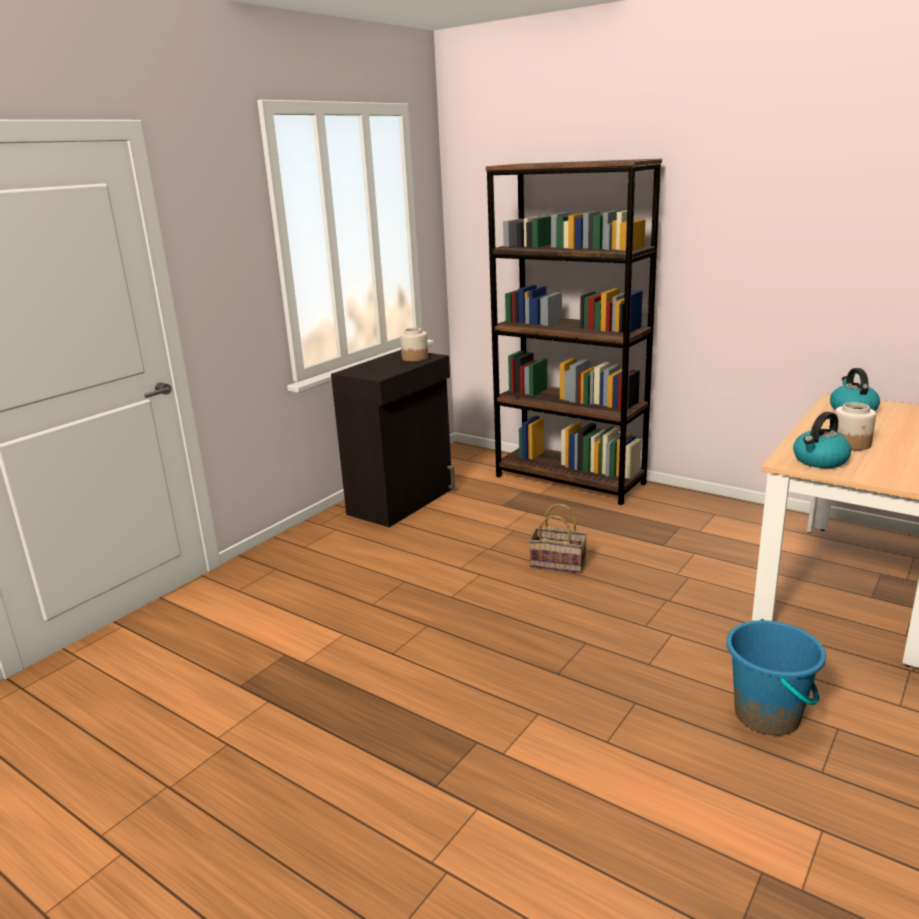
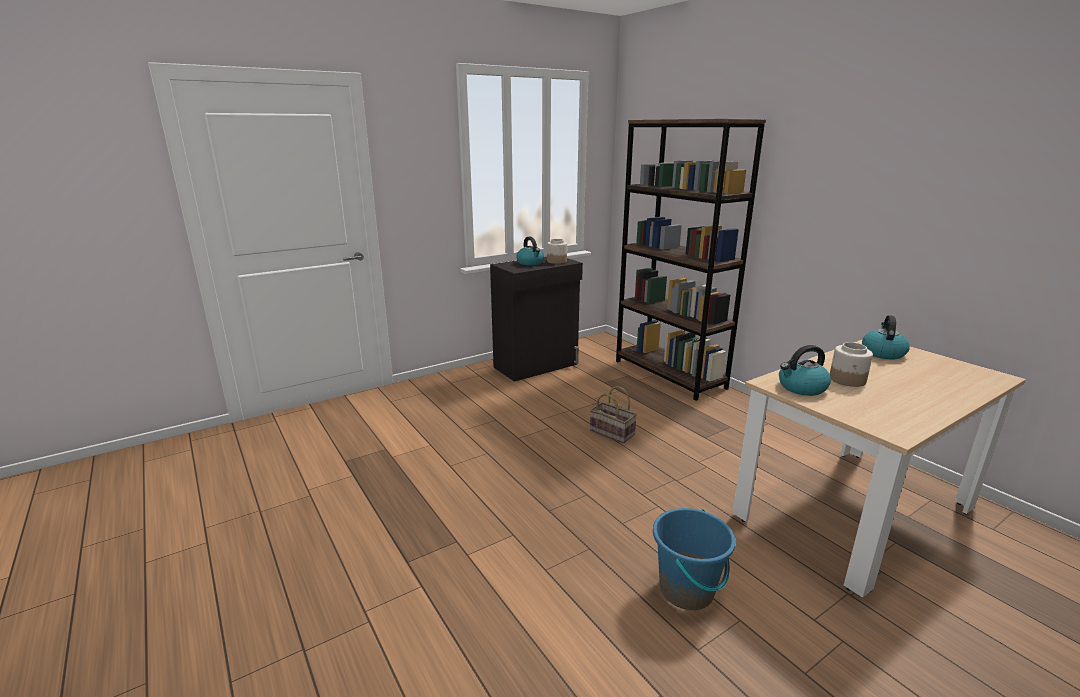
camera: 20 degrees right, 0 degrees up
none -> kettle [516,237,544,266]

